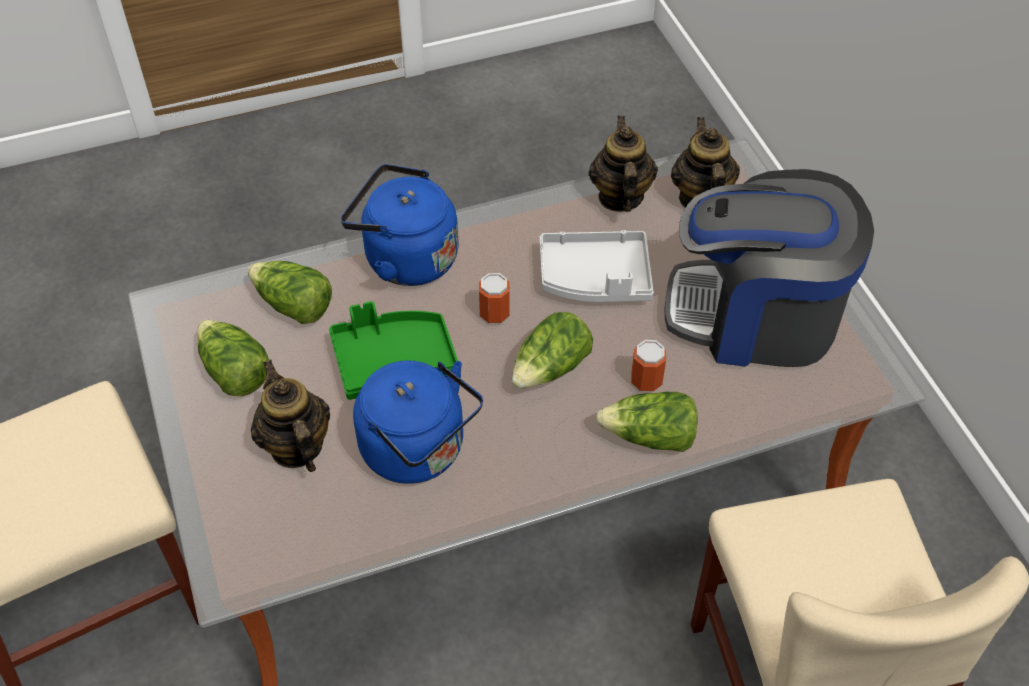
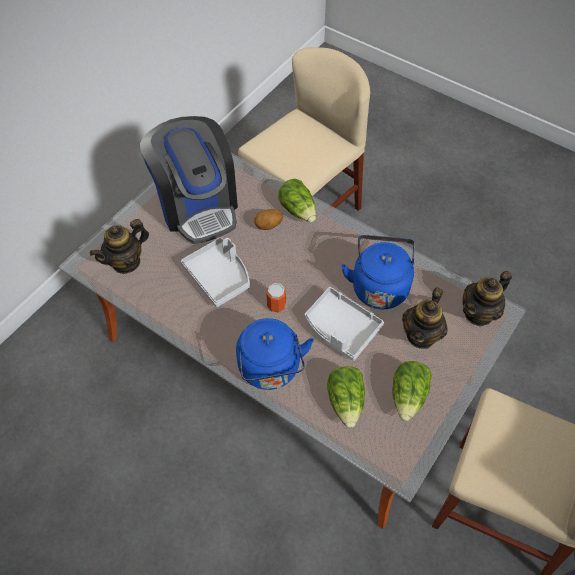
camera: 125 degrees left, 5 degrees up
green tray [329,301,458,400] -> grey tray [305,287,384,361]
lettuce [512,312,593,389] -> none
teapot [589,116,658,212] -> teapot moved to [462,271,512,326]
can [631,340,666,392] -> potato [254,209,283,230]

